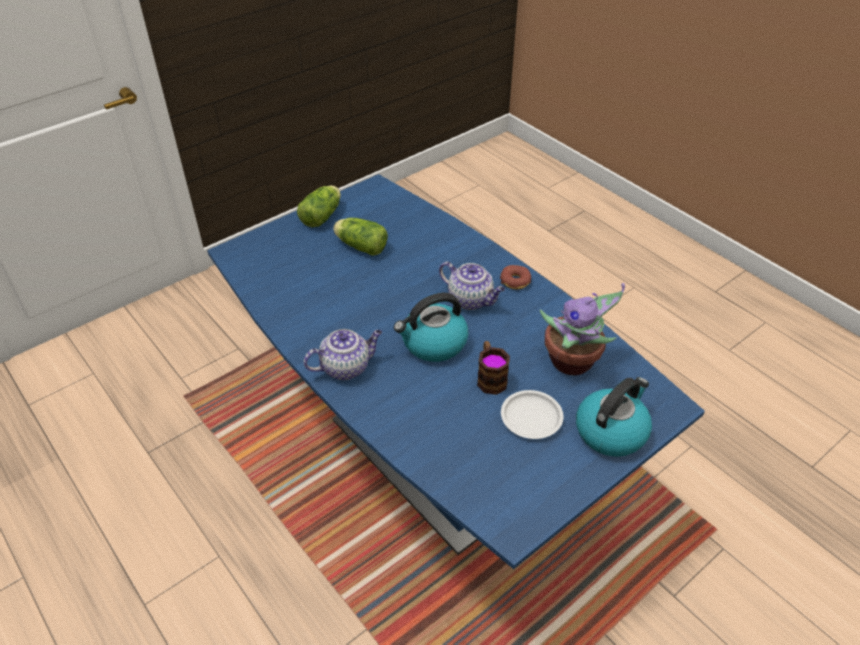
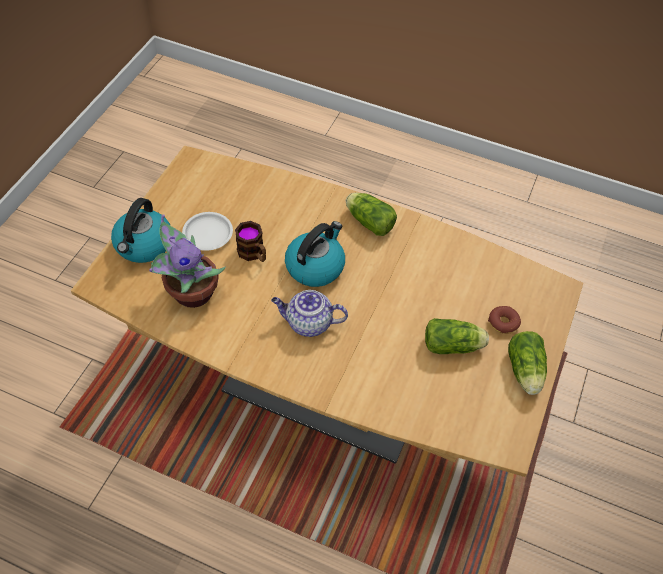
camera: 150 degrees right, 10 degrees up
blue dining table [207,174,705,569] -> brown dining table [71,146,583,477]
teapot [304,329,382,380] -> lettuce [346,193,397,236]
donut [500,265,531,289] -> donut moved to [488,306,521,334]

